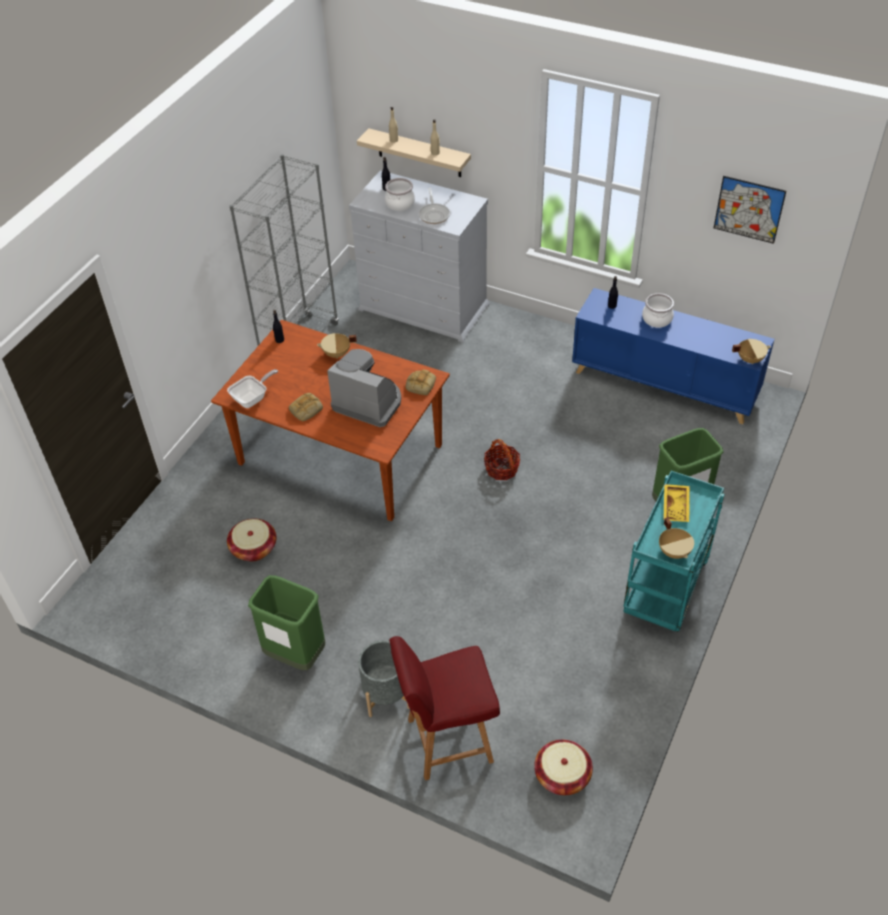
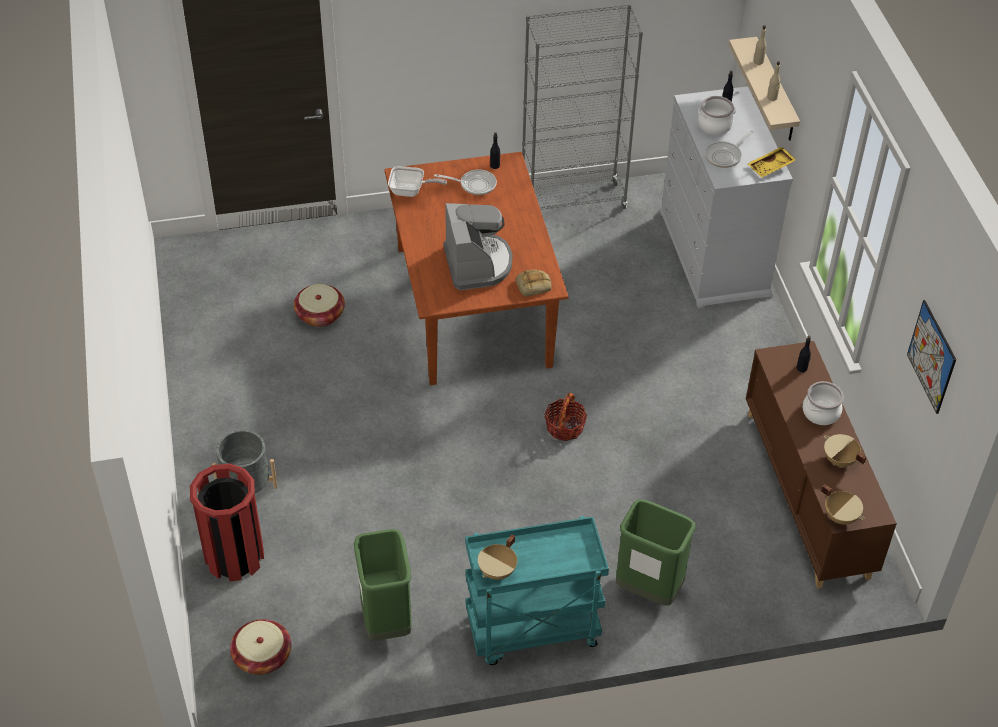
camera: 50 degrees right, 0 degrees up
green trash can [248,575,325,670] -> green trash can moved to [354,529,412,641]
bread [289,393,323,421] -> none
beige cooking pot [317,333,357,359] -> beige cooking pot moved to [824,434,866,467]
red chair [389,636,500,780] -> red trash can [190,464,264,581]
blue cabinet [572,288,775,424] -> brown cabinet [746,341,897,588]
yellow tray [663,484,690,522] -> yellow tray moved to [748,146,796,177]
none -> frying pan [434,169,497,195]

